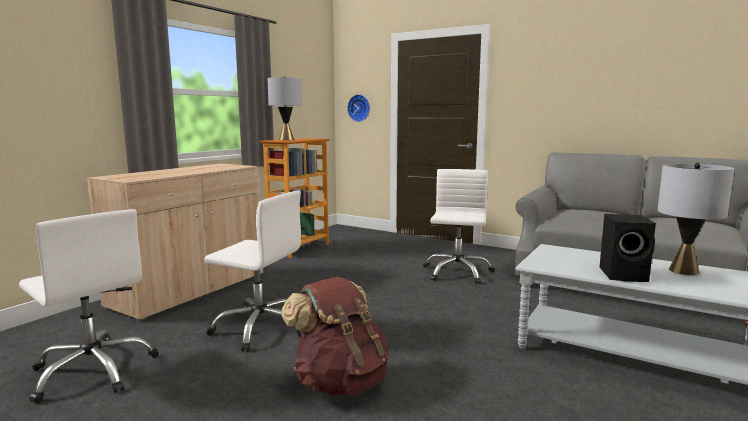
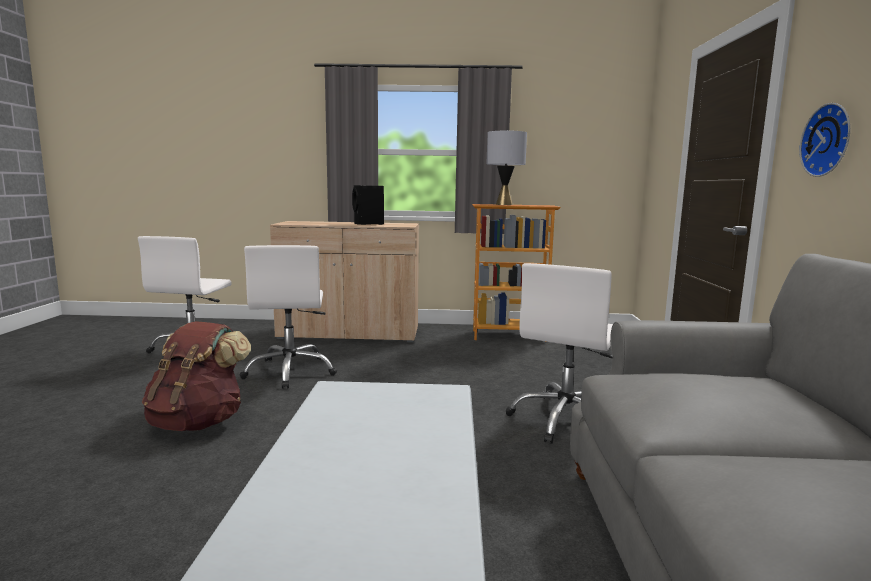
camera: 60 degrees right, 0 degrees up
wall clock [347,94,370,122] -> wall clock moved to [799,103,850,177]
white office chair [423,169,495,284] -> white office chair turned 135 degrees clockwise [506,263,613,444]
black speaker [599,214,656,282] -> black speaker moved to [352,185,384,225]
grey table lamp [658,163,735,275] -> none

